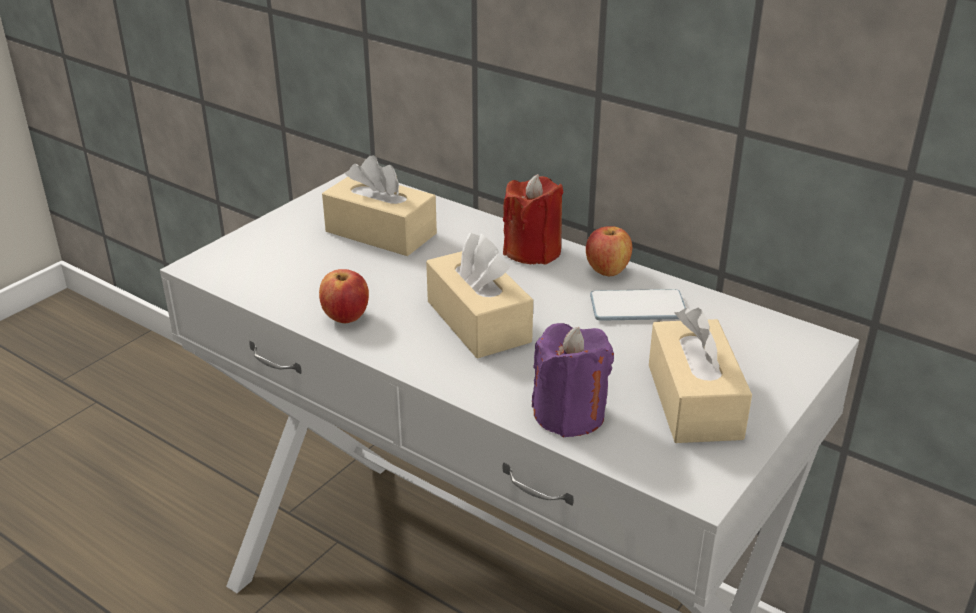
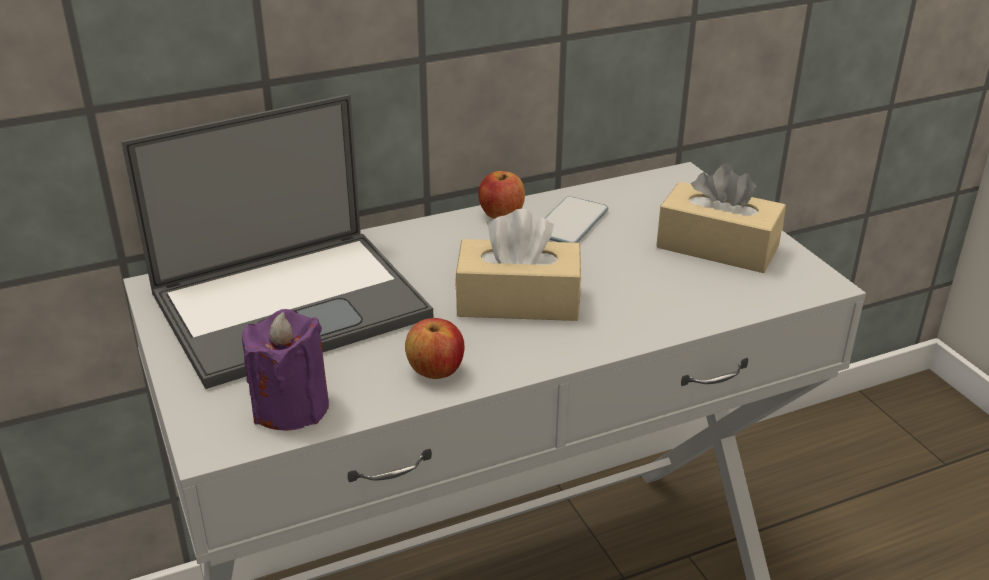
camera: 60 degrees left, 0 degrees up
beige tissue box [322,155,437,256] -> laptop [121,94,433,389]
red candle [503,174,564,264] -> none
purple candle [532,323,614,437] -> purple candle moved to [242,309,329,431]

